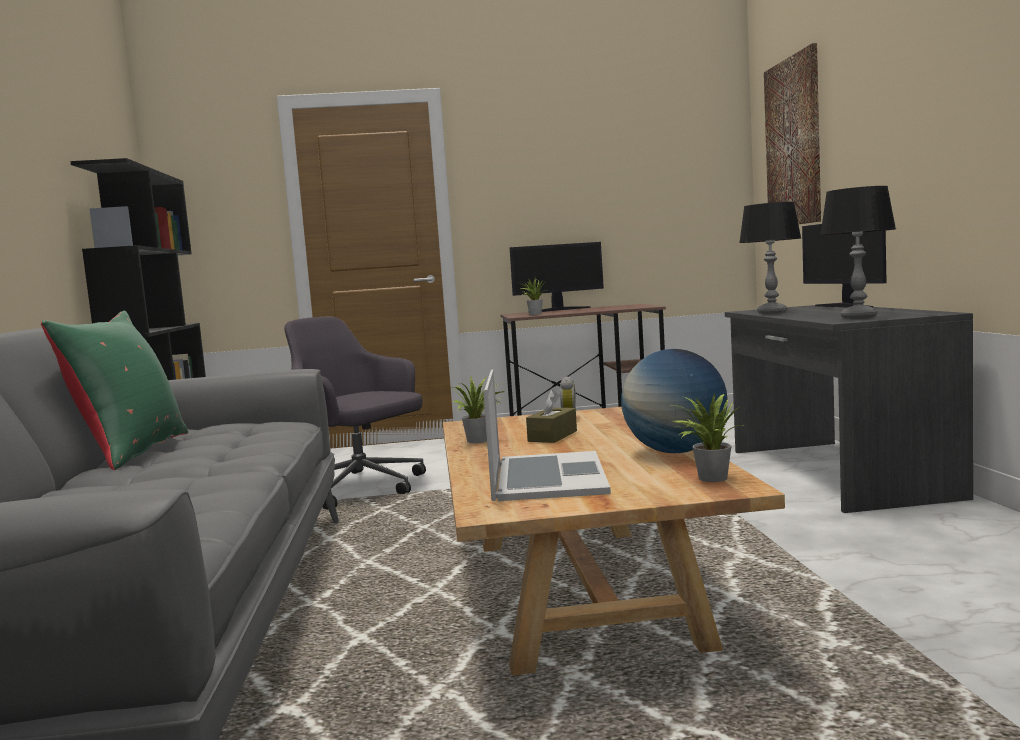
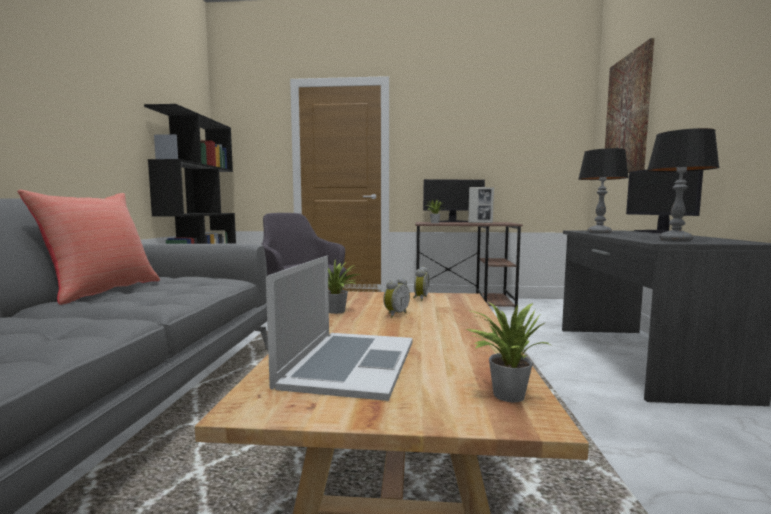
camera: 10 degrees right, 0 degrees up
green pillow [41,311,188,470] -> red pillow [17,189,160,305]
brown tissue box [526,390,577,443] -> alarm clock [383,277,410,318]
globe [621,349,728,453] -> none
none -> picture frame [468,187,494,223]

